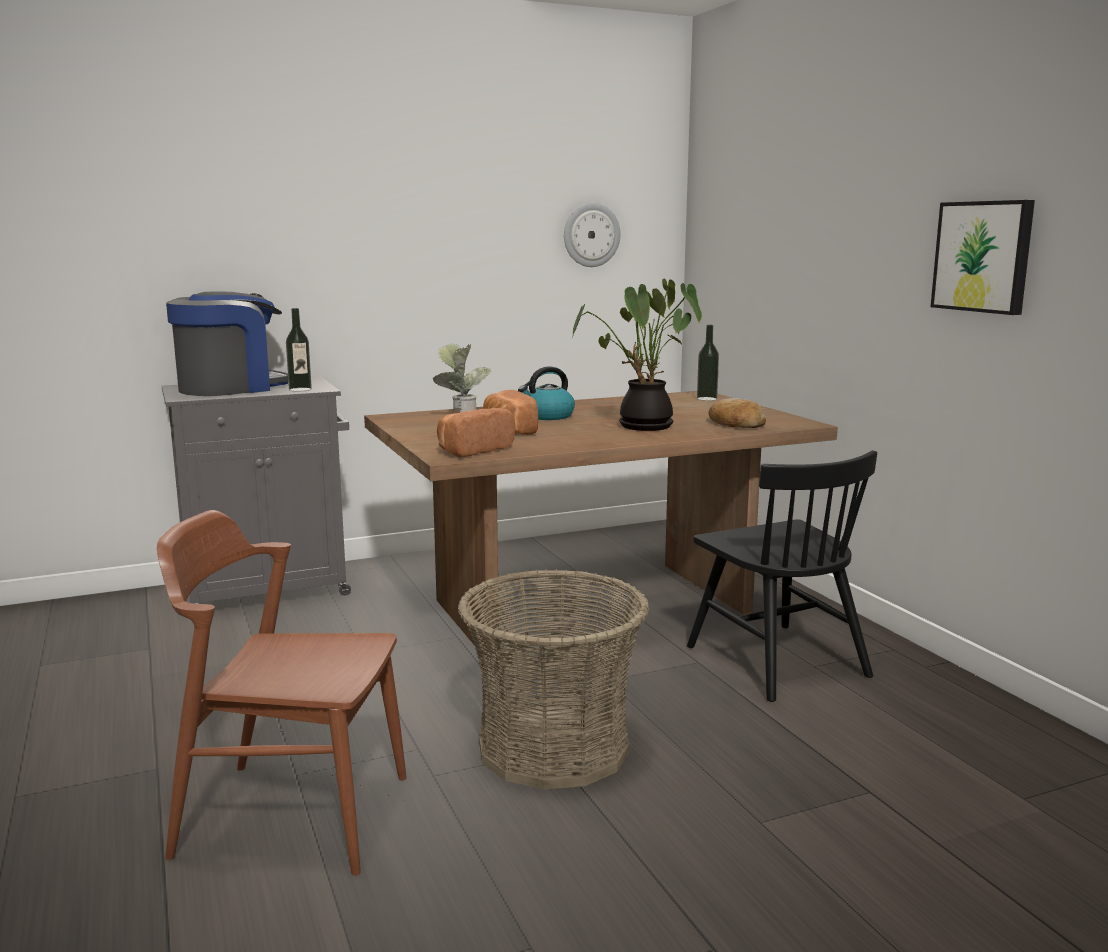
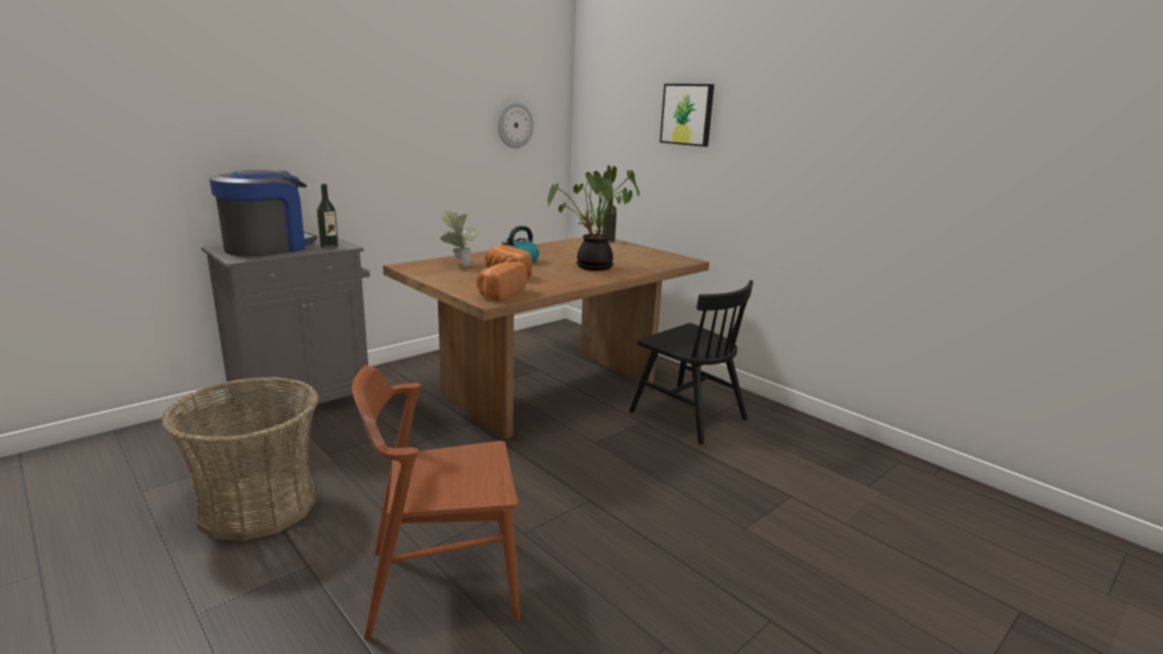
camera: 20 degrees left, 5 degrees up
basket [458,569,649,789] -> basket moved to [161,377,319,541]
bread [708,398,766,428] -> none
picture [931,200,1035,315] -> picture moved to [660,84,714,147]

